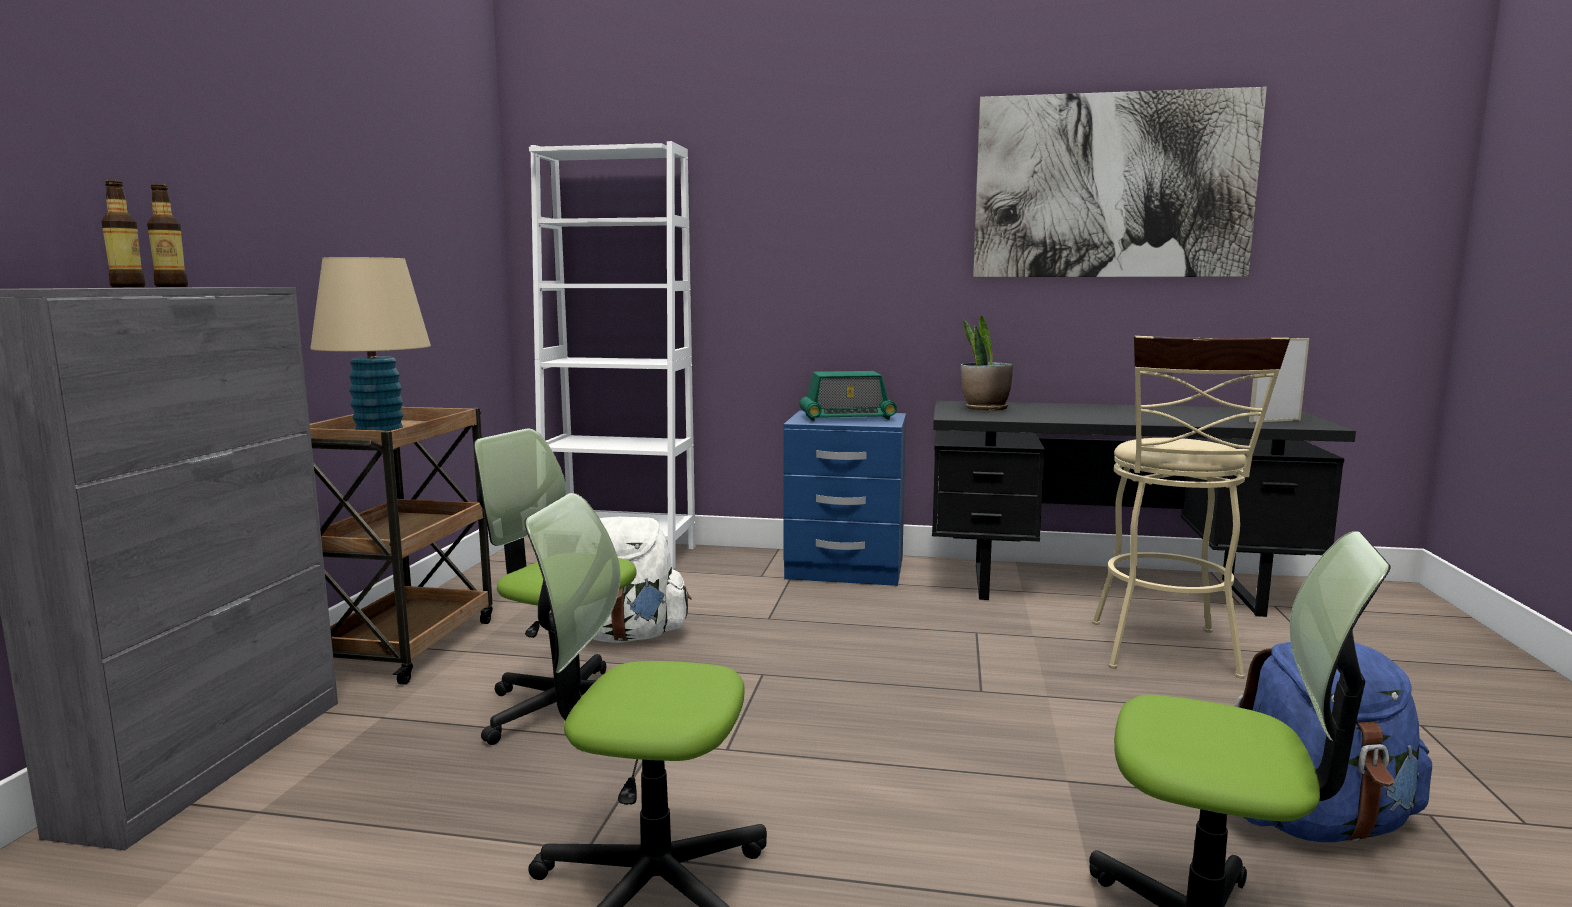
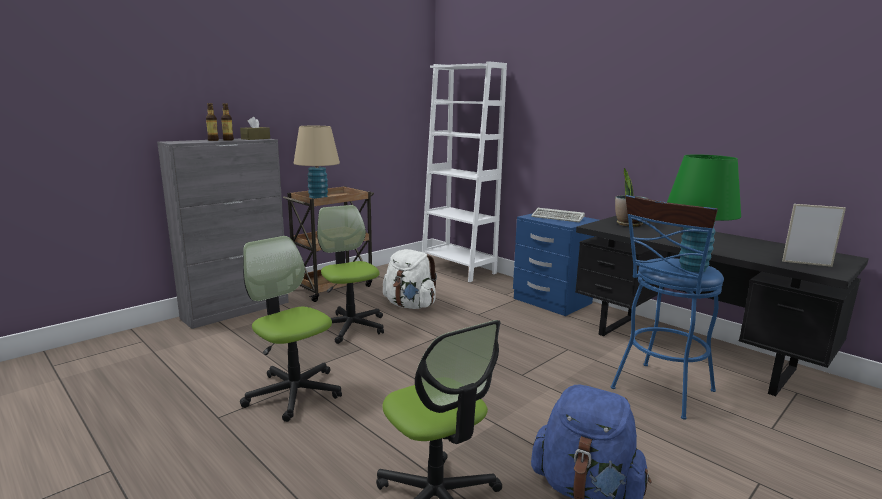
camera: 35 degrees right, 5 degrees up
radio [799,371,897,421] -> keyboard [531,208,585,222]
picture [973,87,1267,277] -> none
beige stool [1092,336,1290,679] -> blue stool [611,195,724,420]
none -> brown tissue box [240,117,270,140]
none -> green table lamp [667,154,741,272]

